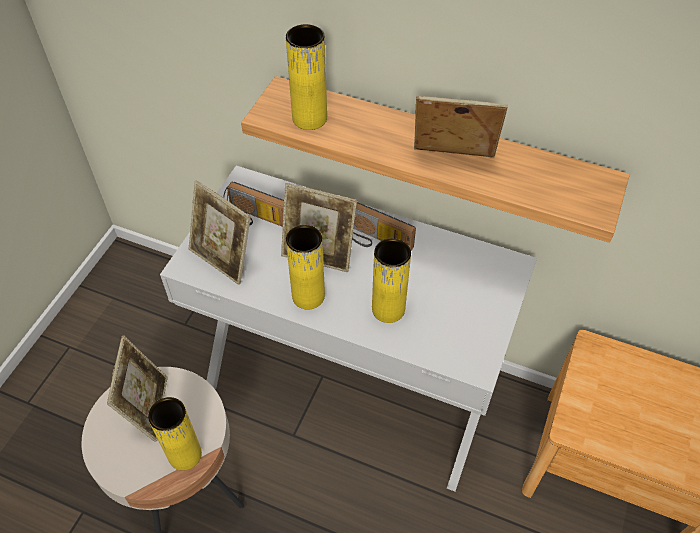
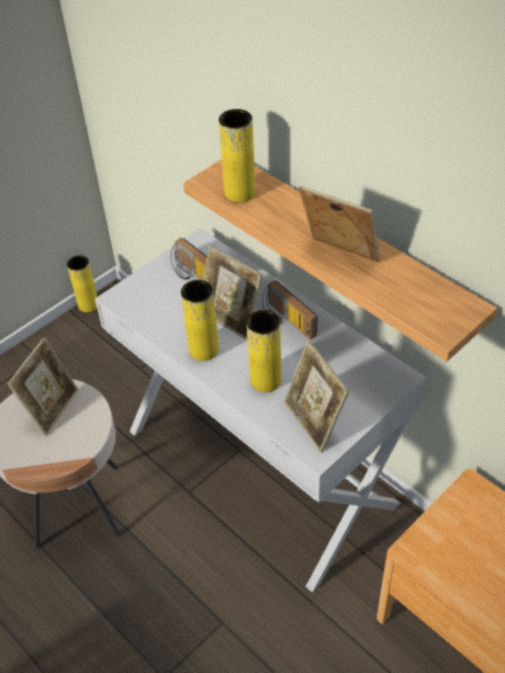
camera: 25 degrees right, 5 degrees down
yellow vase [148,397,202,471] -> yellow vase moved to [67,255,98,313]
picture frame [189,181,251,285] -> picture frame moved to [284,340,349,453]

